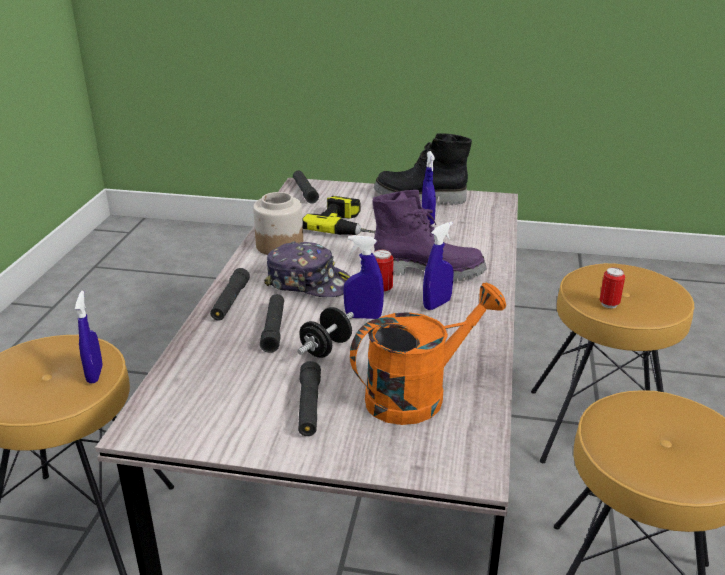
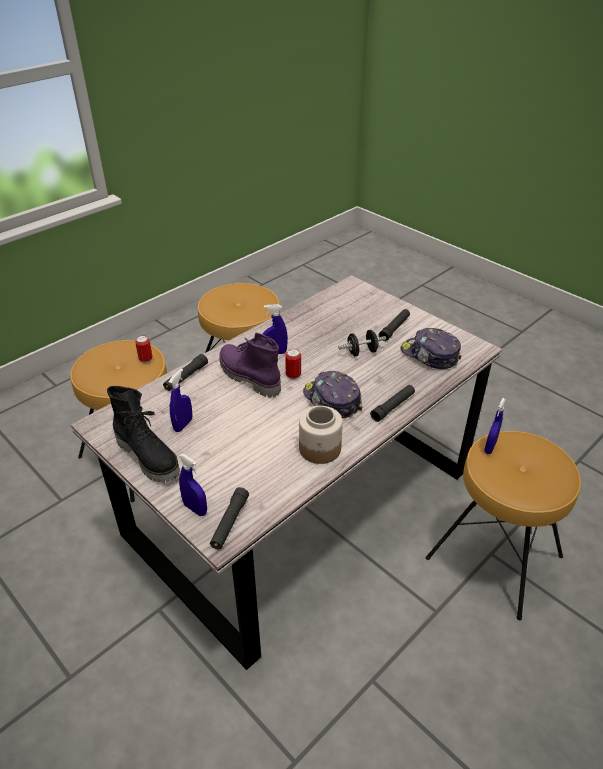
camera: 145 degrees left, 10 degrees up
black flashlight [260,294,284,353] -> black flashlight moved to [163,354,208,391]
power drill [302,196,376,235] -> none
blue spray bottle [343,235,384,319] -> blue spray bottle moved to [179,454,207,516]
orange watering can [350,283,506,425] -> none
none -> cap [400,328,462,369]

